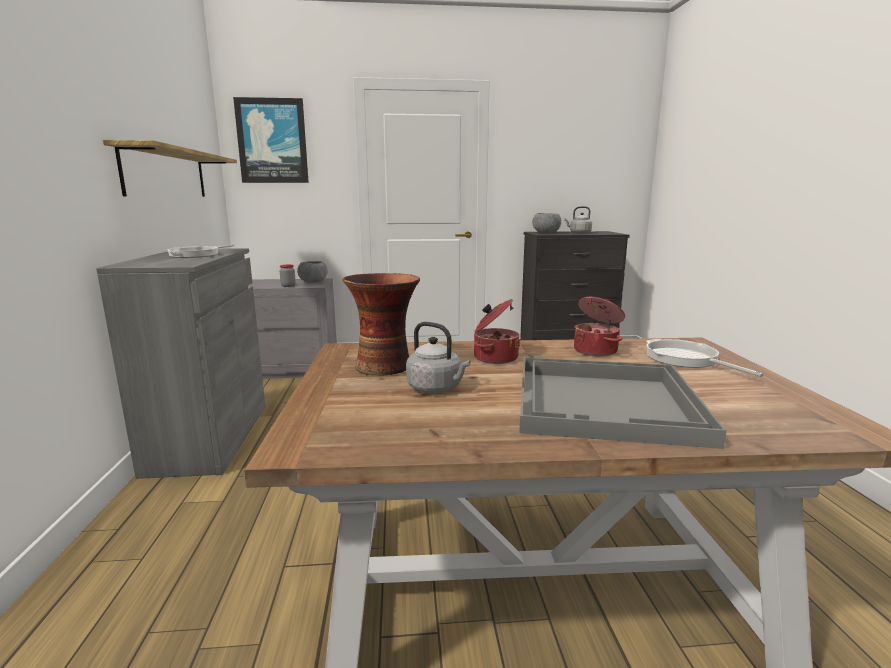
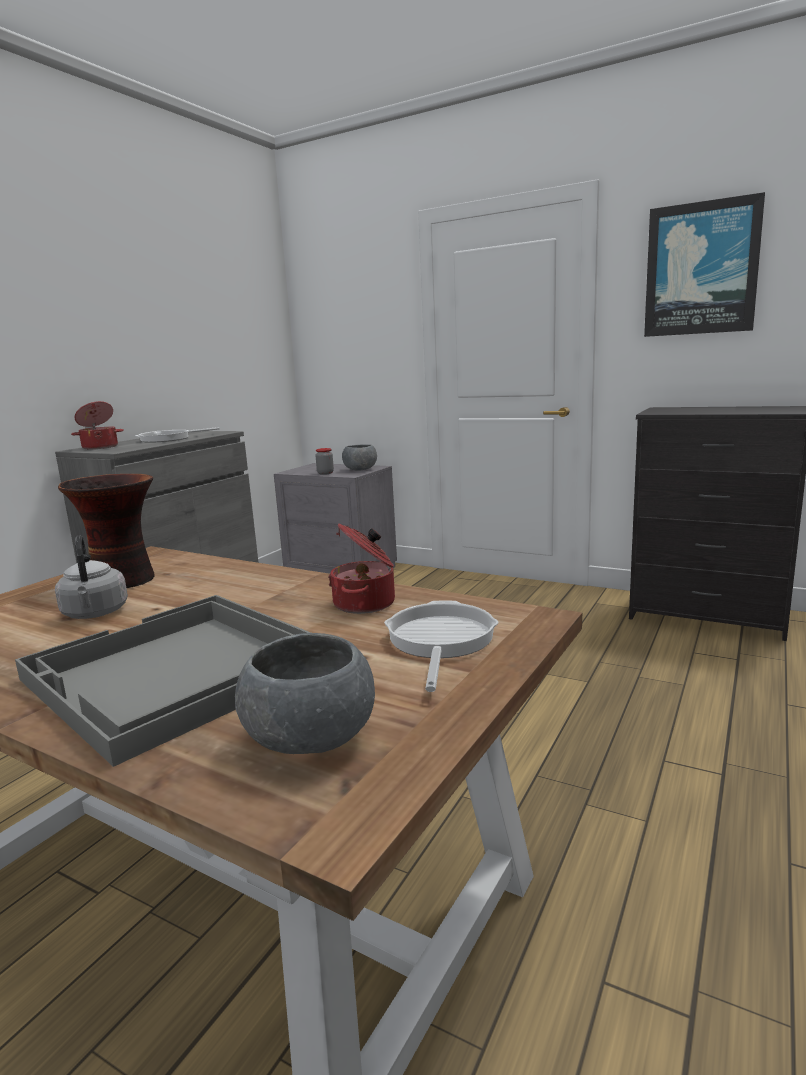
camera: 35 degrees right, 0 degrees up
shelf [103,140,237,197] -> none
picture [233,97,309,183] -> picture moved to [644,192,765,337]
cooking pot [474,299,520,364] -> cooking pot moved to [71,401,124,449]
grey bowl [532,213,561,233] -> grey bowl moved to [235,633,375,754]
grey kettle [564,206,592,234] -> none

